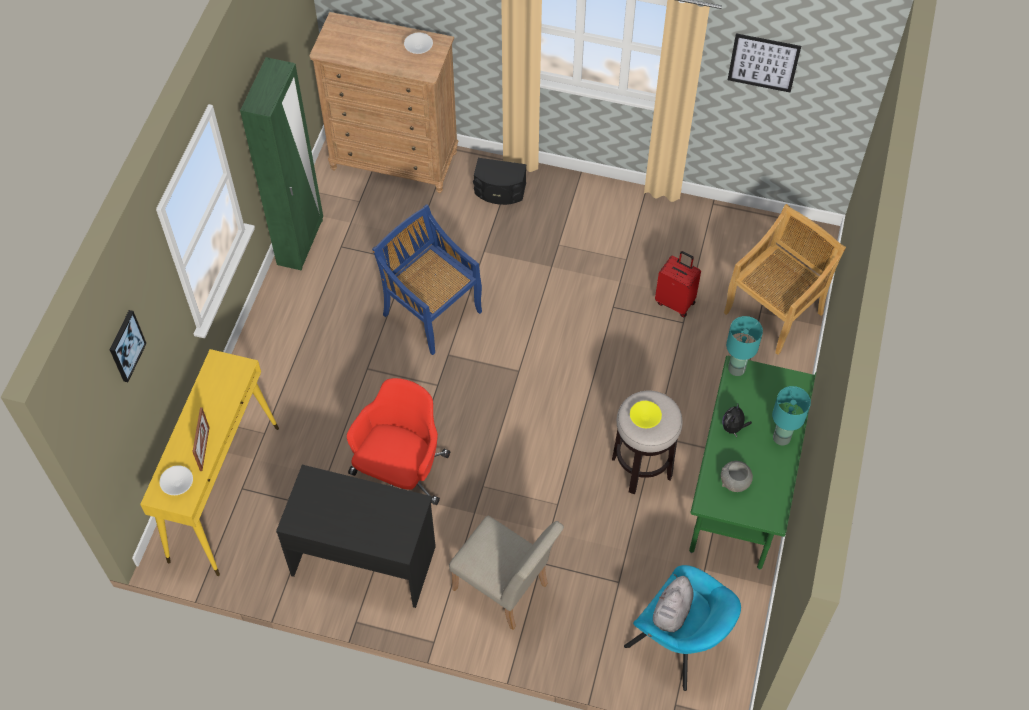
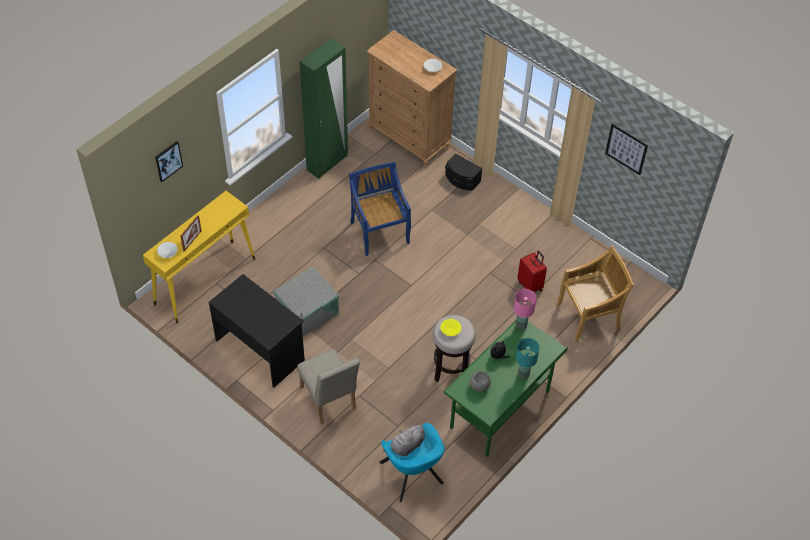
camera: 25 degrees right, 5 degrees down
red office chair [347,378,450,505] -> grey storage box [273,266,339,336]
turquoise table lamp [726,316,763,376] -> pink table lamp [514,289,537,330]

